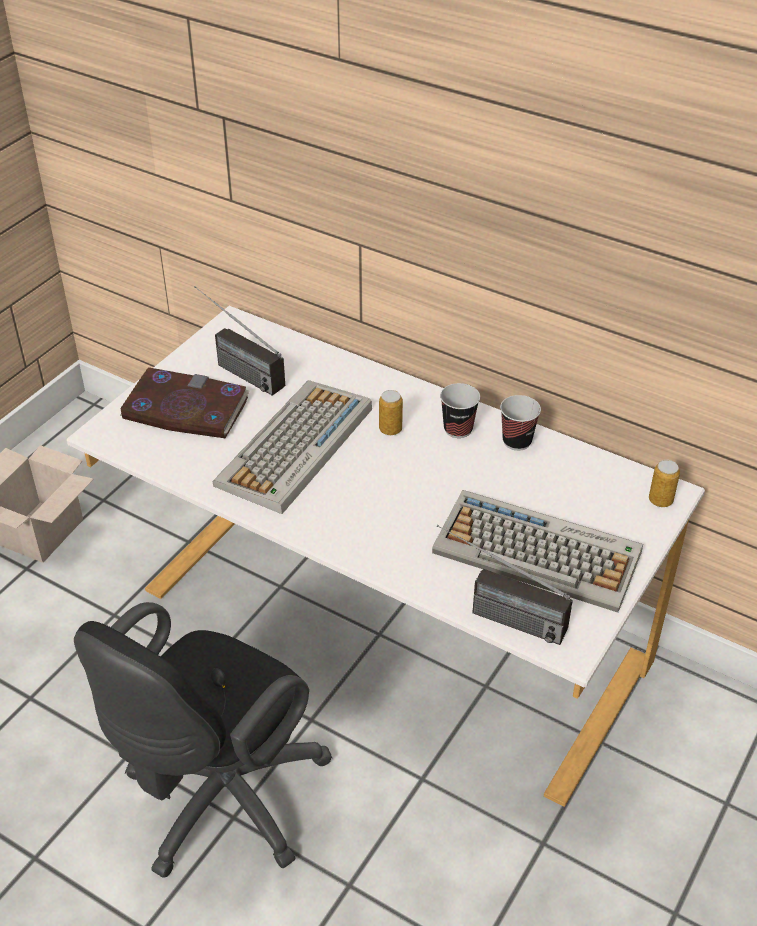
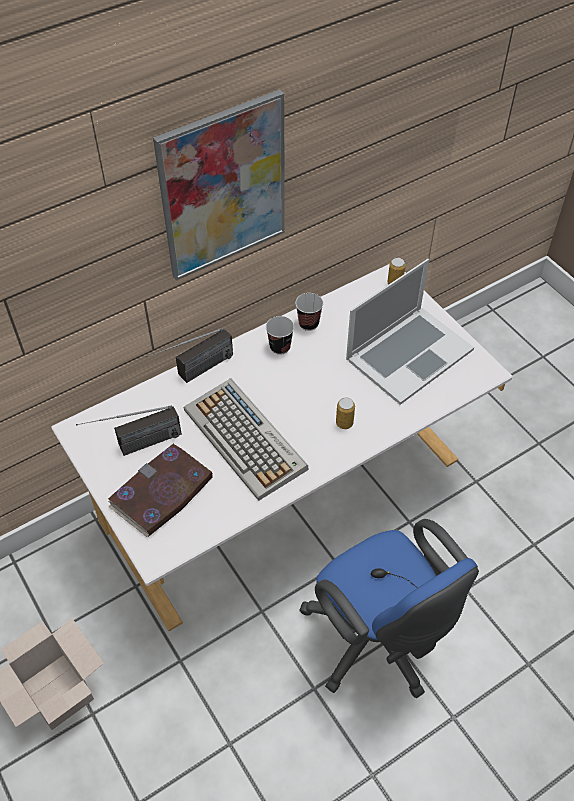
camera: 65 degrees left, 10 degrees up
black office chair [74,602,332,878] -> blue office chair [299,519,479,698]
can [379,390,403,435] -> can moved to [336,397,355,429]
keyboard [432,490,643,613] -> laptop [346,259,474,405]
radio [437,525,573,645] -> radio moved to [146,328,233,383]
none -> picture [153,89,285,281]

